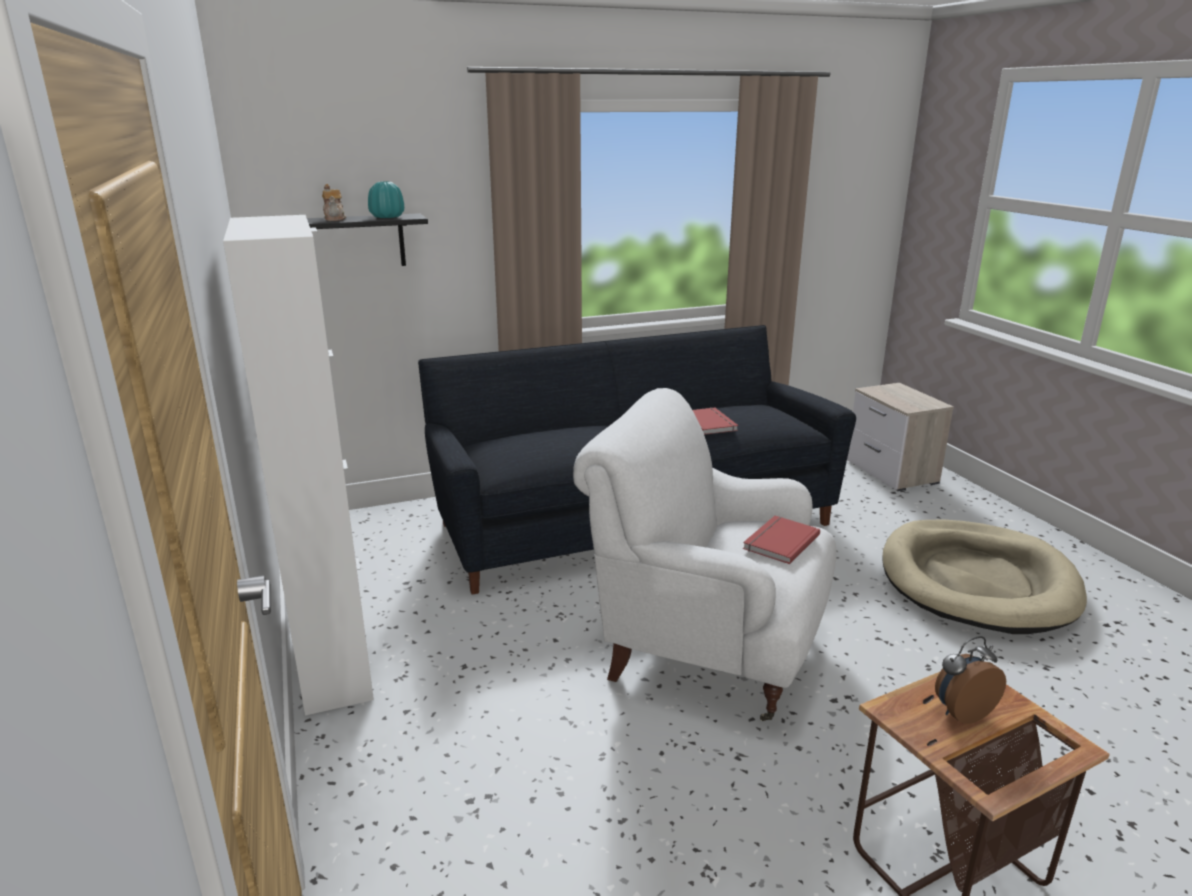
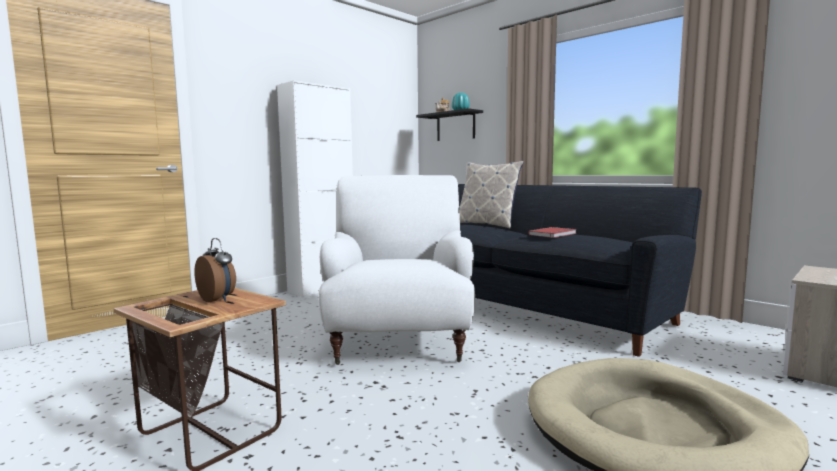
camera: 65 degrees right, 15 degrees down
red book [743,516,820,564] -> none
none -> pillow [459,161,524,229]

